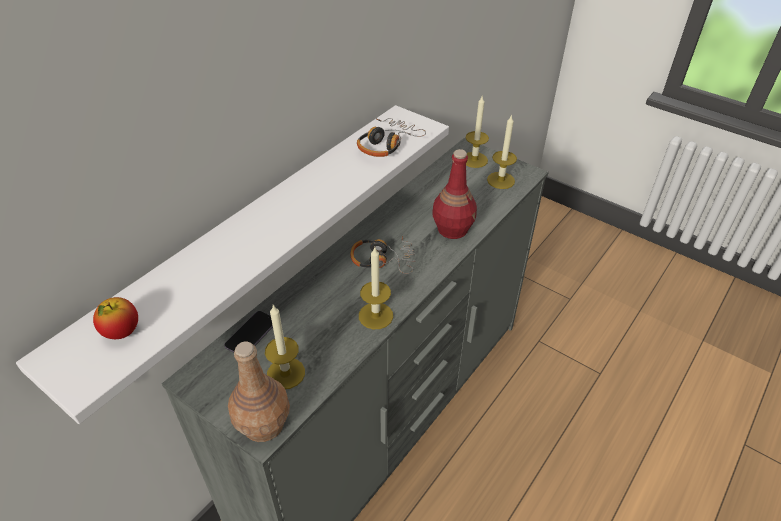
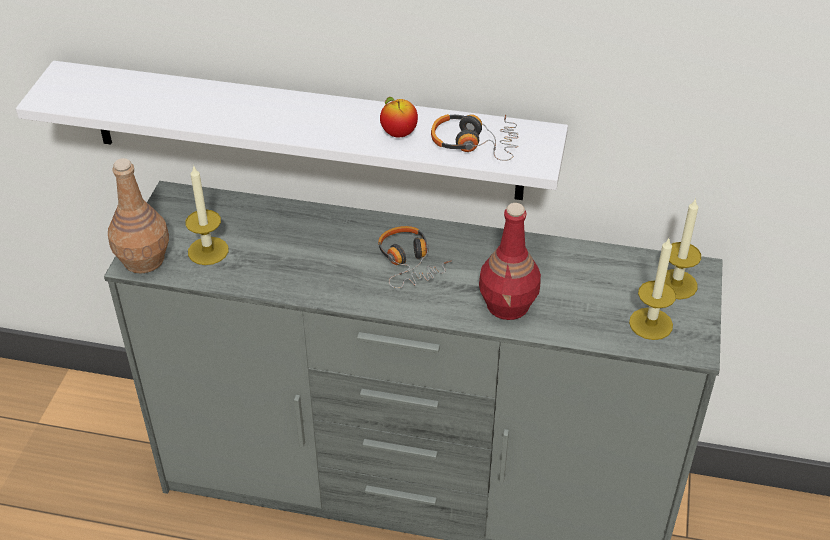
camera: 65 degrees right, 0 degrees up
apple [93,297,138,339] -> apple moved to [380,97,418,137]
phone [224,311,273,353] -> none
candle [359,247,393,329] -> none

